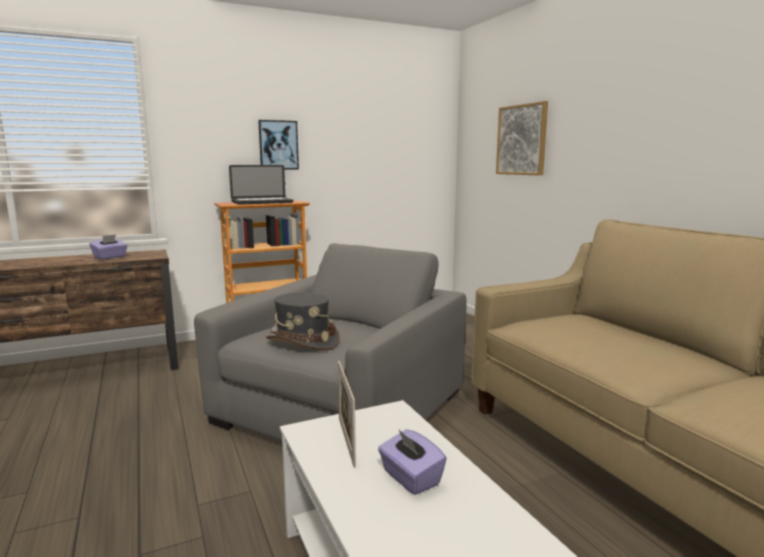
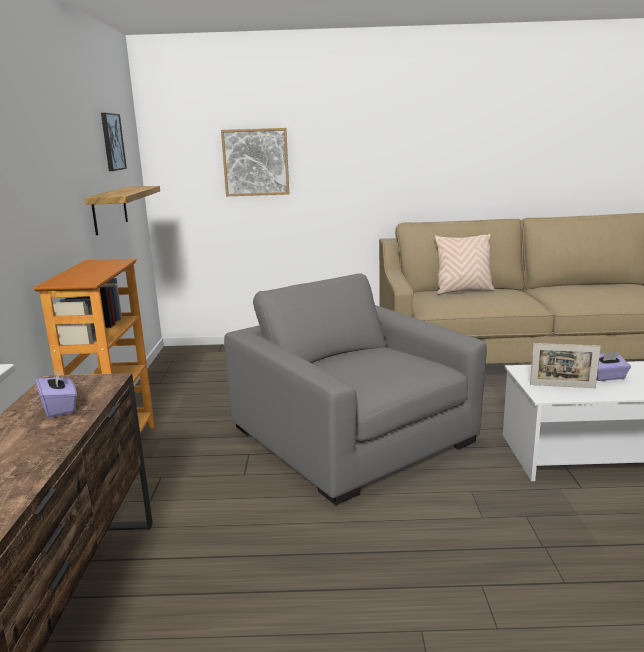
camera: 65 degrees left, 5 degrees up
laptop [229,165,293,205] -> none
picture [258,120,299,169] -> picture moved to [101,113,127,171]
grey hat [266,293,340,350] -> none
none -> shelf [85,186,160,235]
none -> beige pillow [434,234,495,295]

